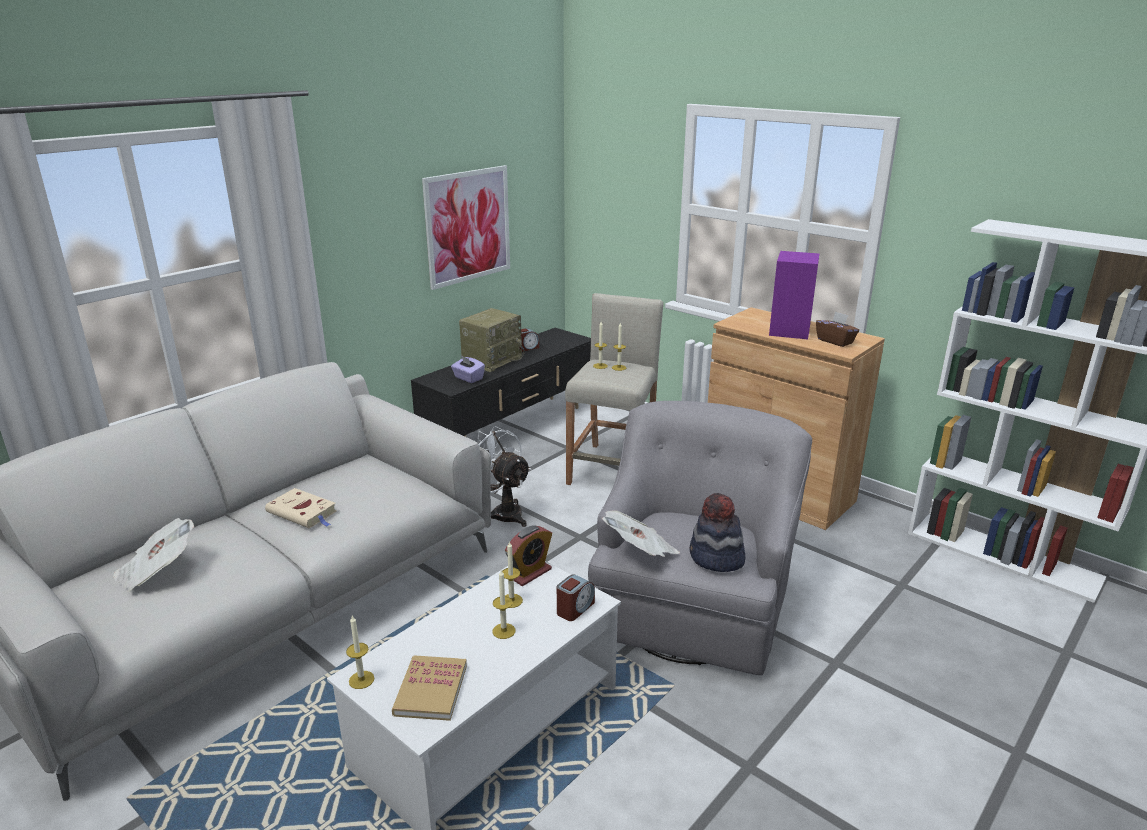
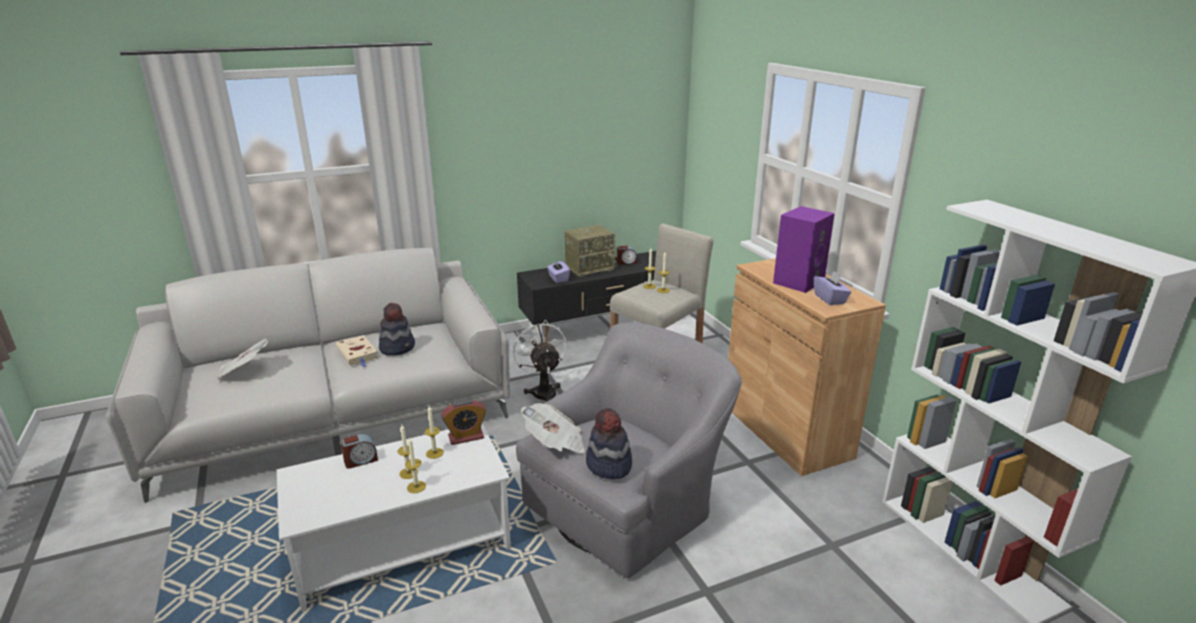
camera: 25 degrees right, 0 degrees up
candle [346,616,375,689] -> candle moved to [405,437,426,493]
book [392,655,467,721] -> none
picture [422,165,510,290] -> none
alarm clock [557,574,595,621] -> alarm clock moved to [340,433,378,469]
brown tissue box [816,311,859,347] -> purple tissue box [814,271,851,305]
none -> hat [379,303,415,356]

